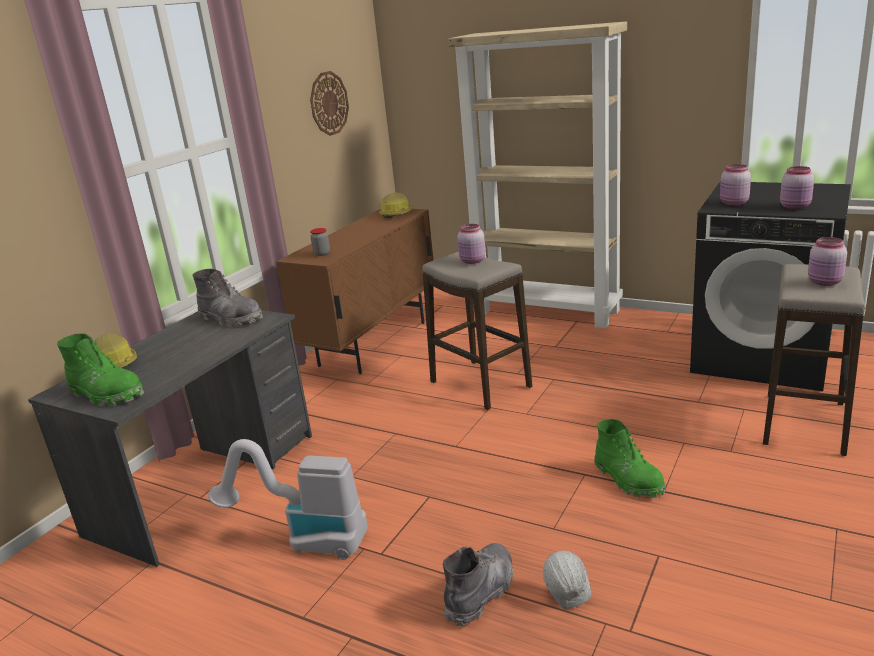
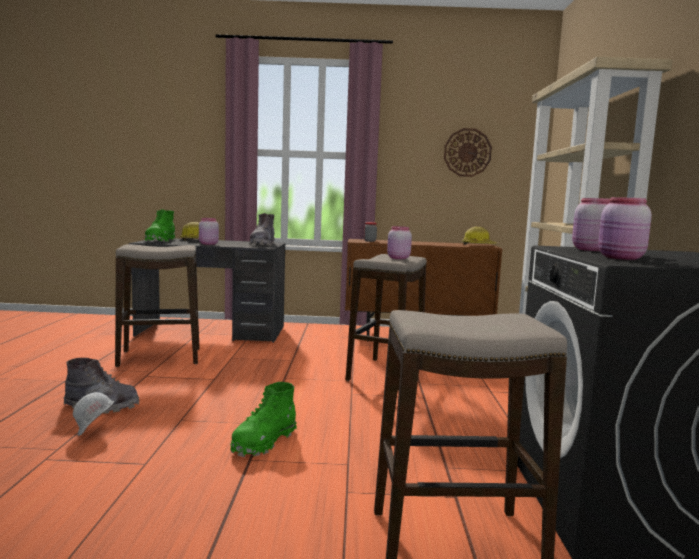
camera: 60 degrees right, 15 degrees down
vacuum cleaner [208,439,368,560] -> stool [115,244,200,367]
pink jar [808,237,847,286] -> pink jar moved to [199,218,219,245]

